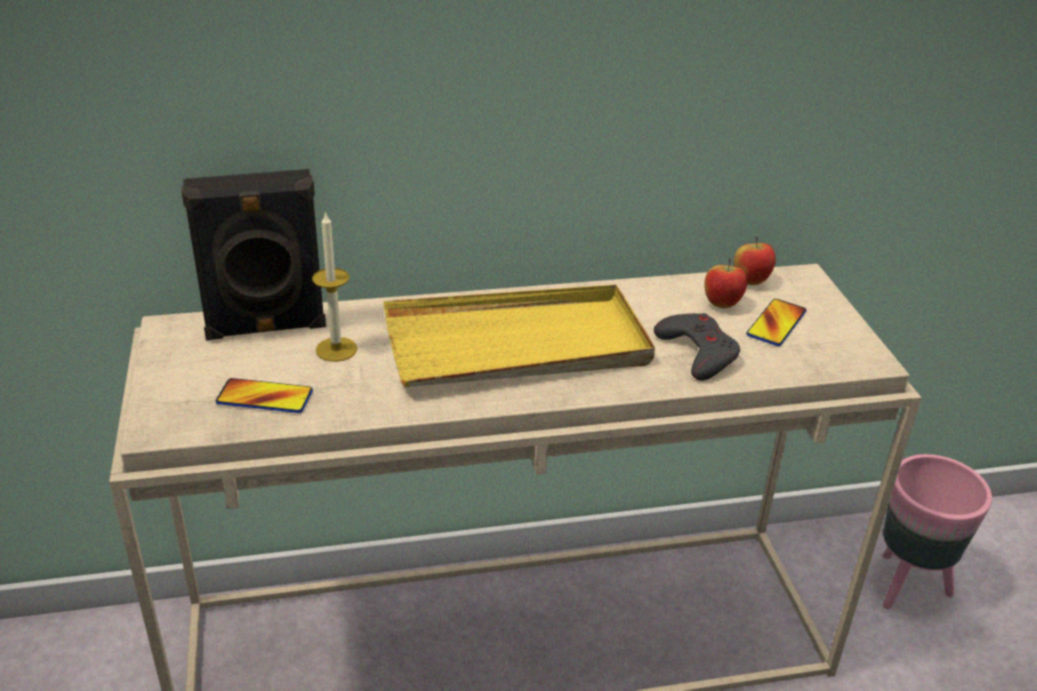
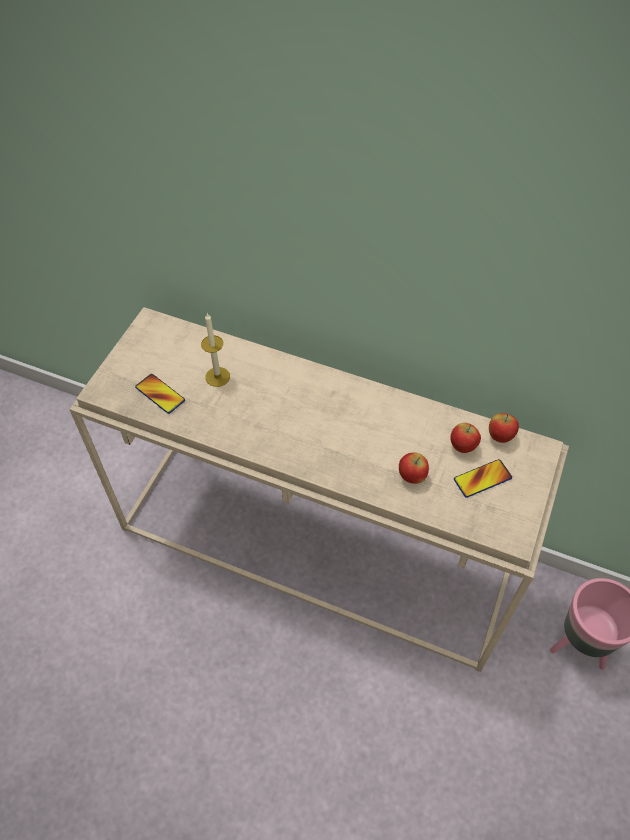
camera: 35 degrees right, 20 degrees up
black speaker [181,169,326,340] -> none
yellow tray [384,285,655,387] -> none
grey game controller [654,313,740,381] -> apple [399,452,429,484]

